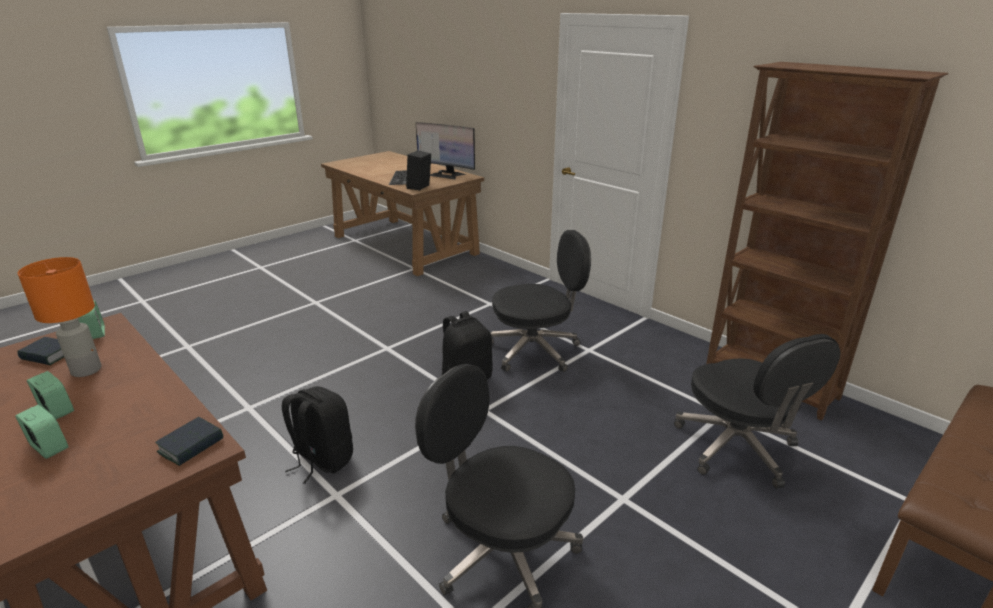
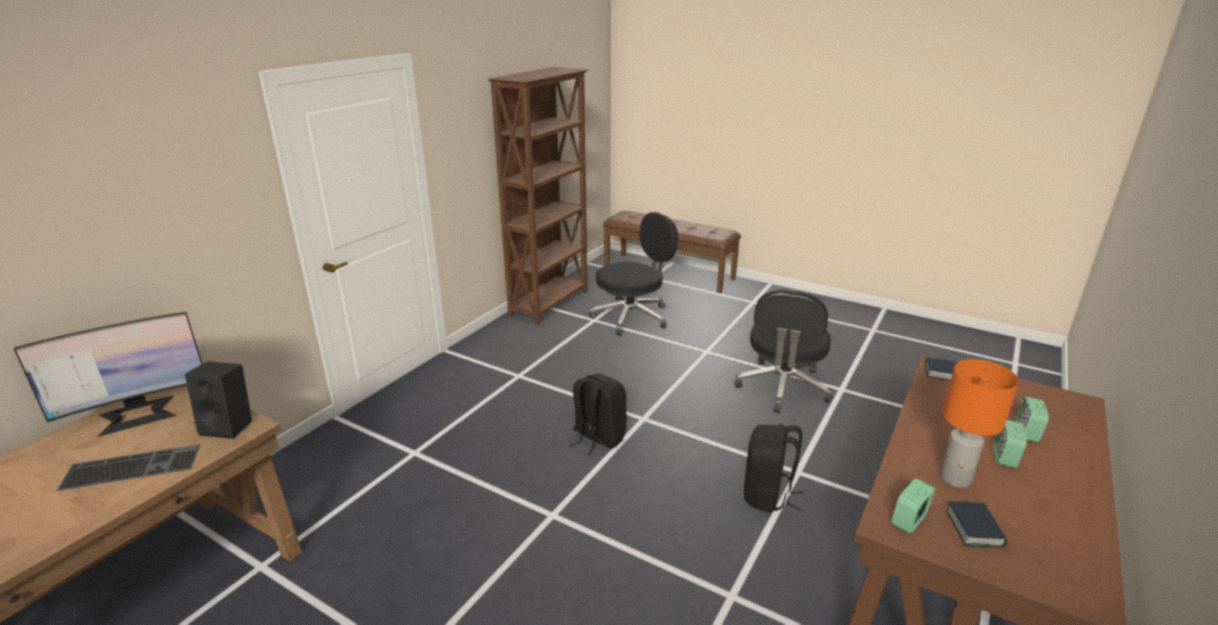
camera: 105 degrees left, 0 degrees up
monitor [416,122,475,179] -> monitor turned 45 degrees clockwise [14,312,203,437]
black office chair [490,230,591,372] -> none

